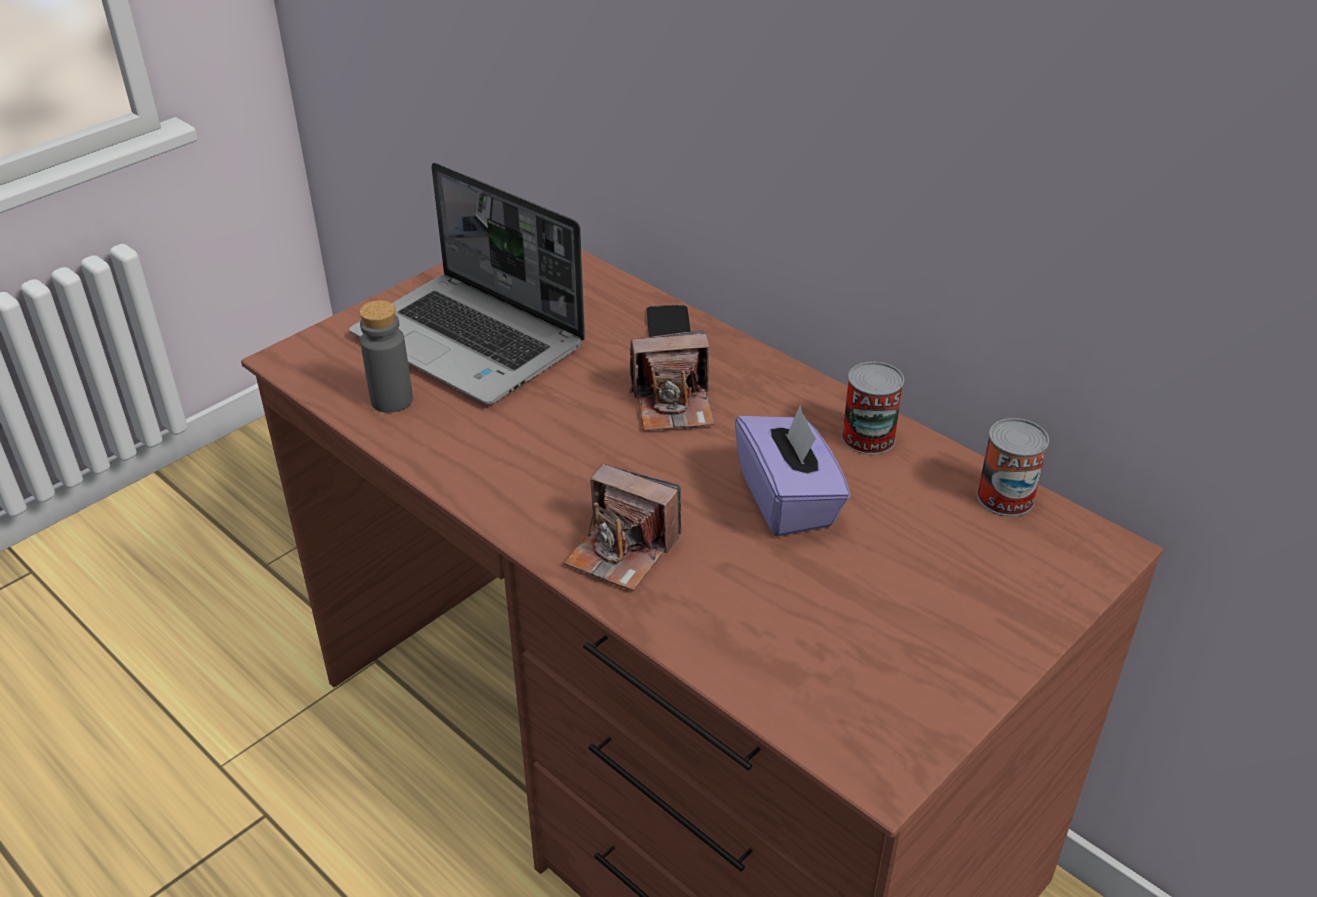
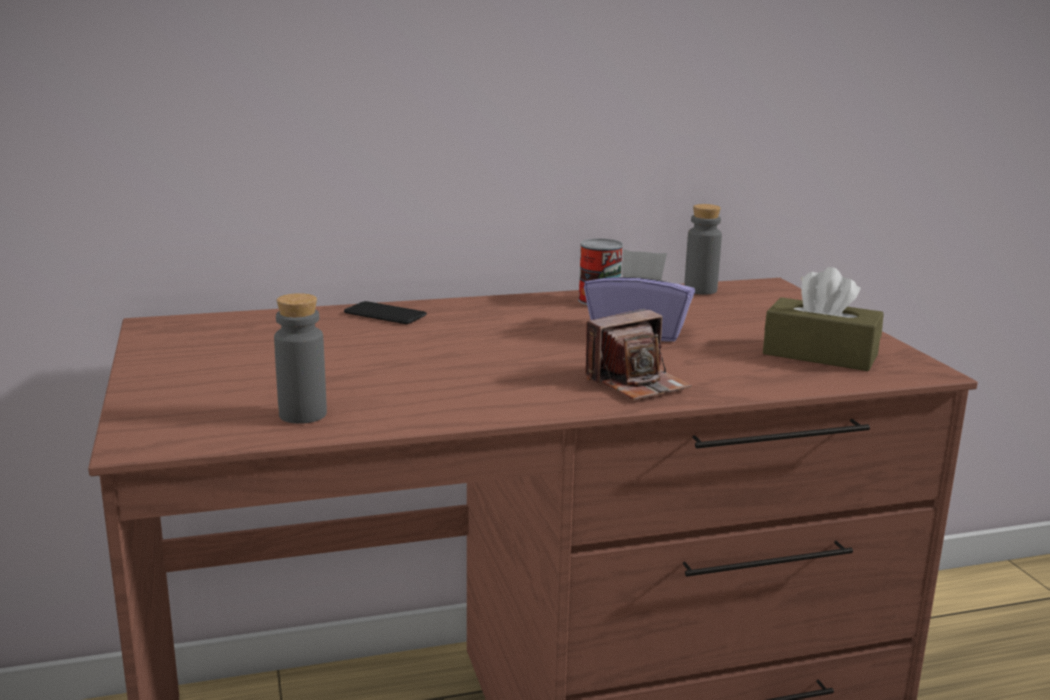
camera: 60 degrees left, 20 degrees down
laptop [349,162,585,404] -> none
camera [629,330,715,431] -> none
can [977,418,1049,516] -> grey bottle [684,204,722,295]
none -> brown tissue box [763,267,884,371]

